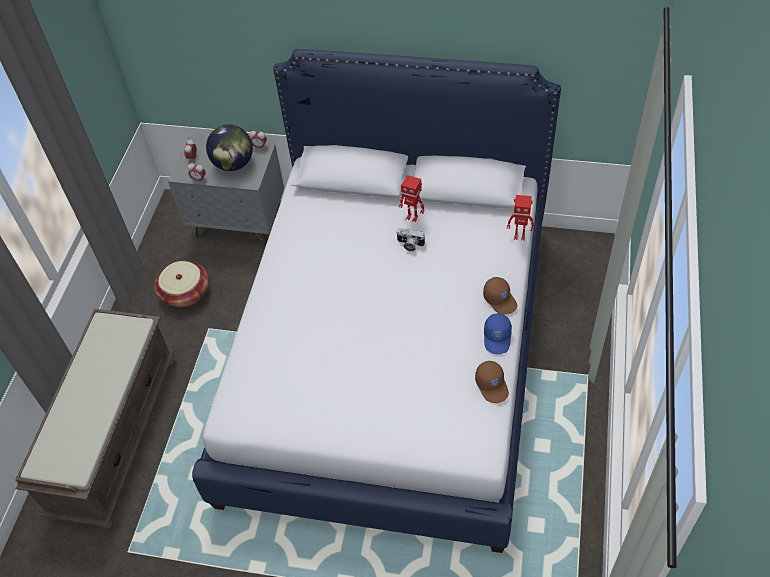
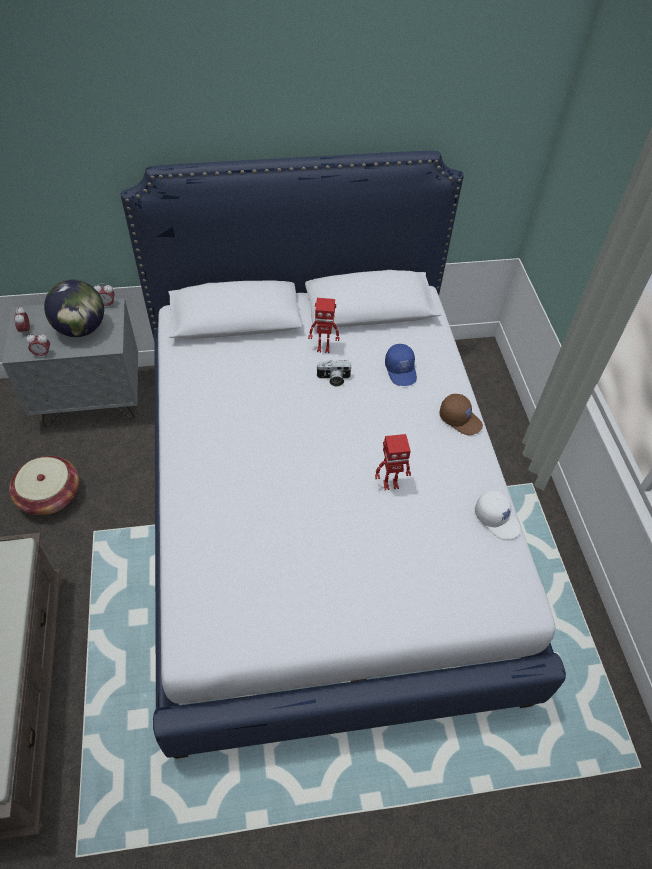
camera: 25 degrees left, 0 degrees up
brown cap [475,361,509,403] -> white cap [475,490,521,540]
blue cap [484,313,512,354] -> blue cap moved to [385,344,417,386]
toy robot [507,195,534,241] -> toy robot moved to [375,434,411,490]

